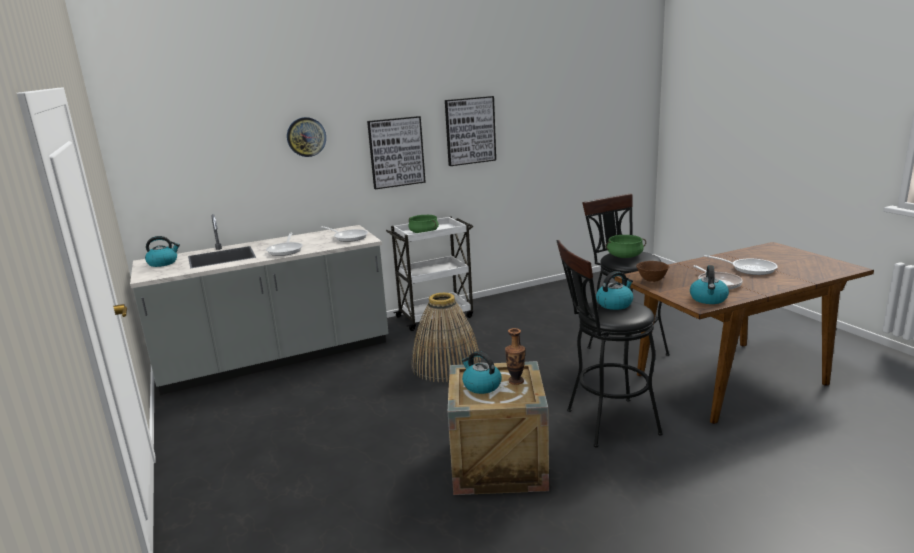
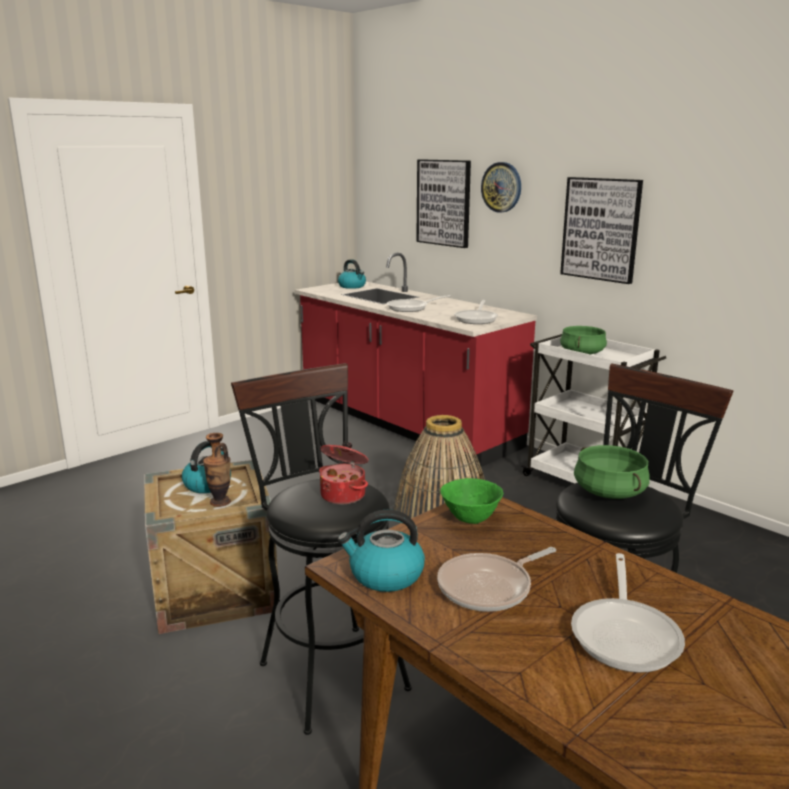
camera: 70 degrees right, 0 degrees up
grey counter [130,214,389,395] -> red counter [295,253,537,467]
picture [445,96,496,166] -> picture moved to [416,159,471,248]
kettle [596,271,633,310] -> cooking pot [319,442,369,505]
brown bowl [636,261,669,282] -> green bowl [440,478,503,524]

